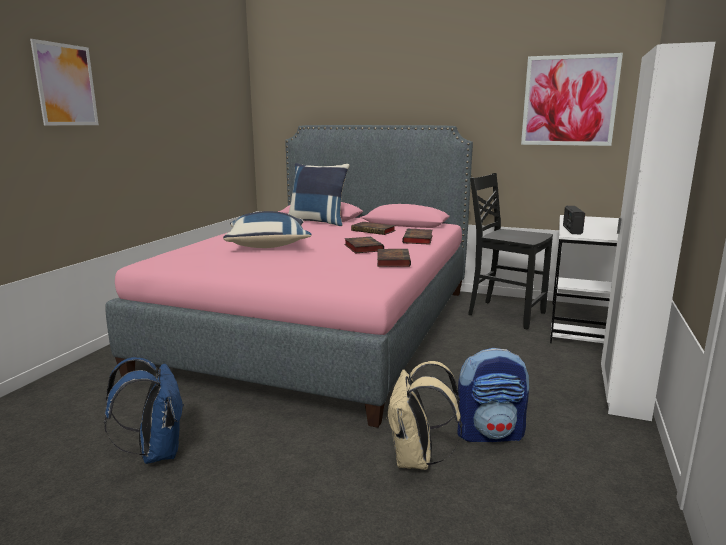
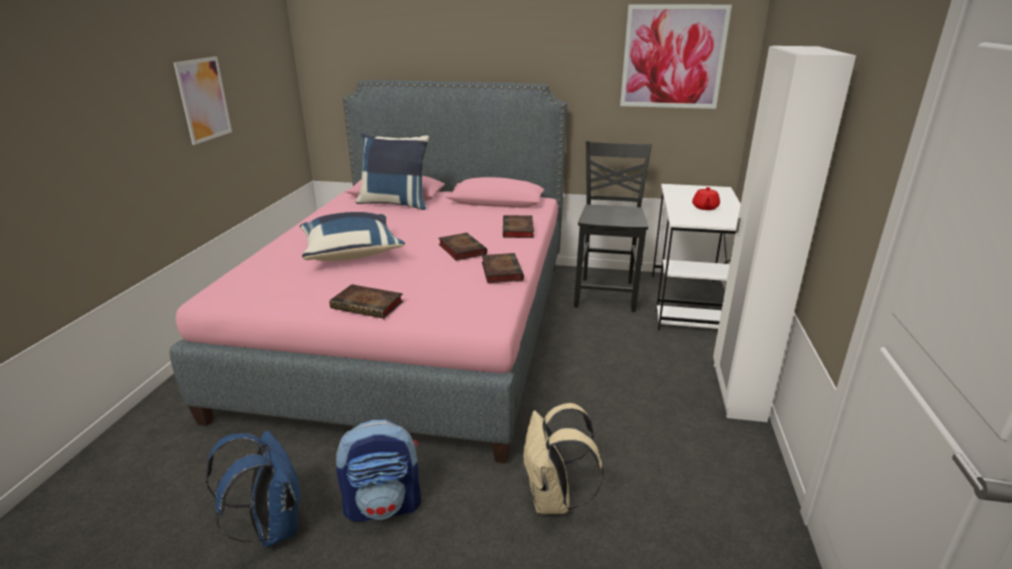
camera: 10 degrees left, 10 degrees up
picture [30,39,99,125] -> picture moved to [174,57,232,145]
book [351,222,396,235] -> book moved to [329,284,403,319]
backpack [457,348,529,442] -> backpack moved to [336,419,421,522]
black chair [468,173,553,329] -> black chair turned 75 degrees clockwise [574,141,652,312]
radio [563,206,585,234] -> none
none -> red teapot [692,187,720,210]

